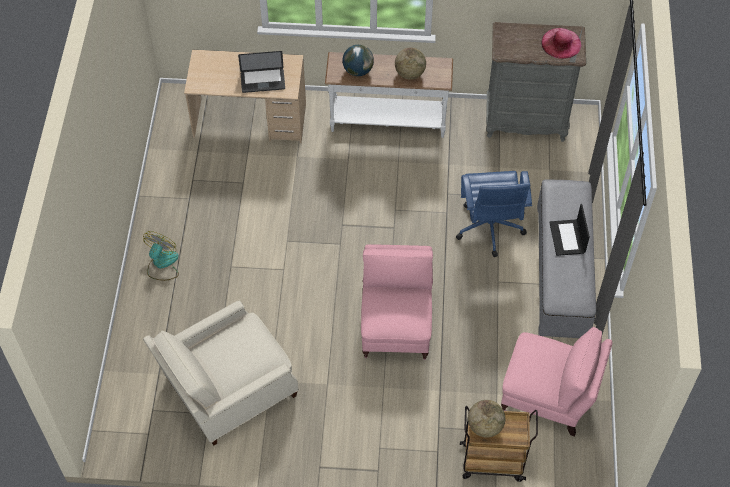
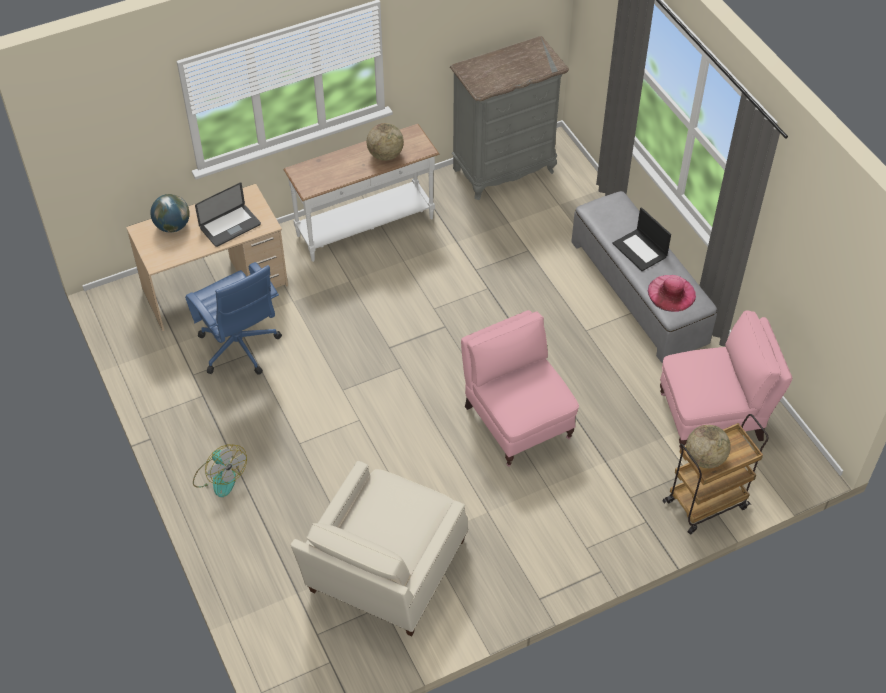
camera: 30 degrees left, 5 degrees down
fan [143,231,179,281] -> fan turned 150 degrees clockwise [193,444,247,497]
globe [342,45,374,76] -> globe moved to [151,194,190,233]
blue office chair [456,171,532,257] -> blue office chair moved to [185,262,282,375]
pink hat [541,28,581,59] -> pink hat moved to [648,275,696,312]

